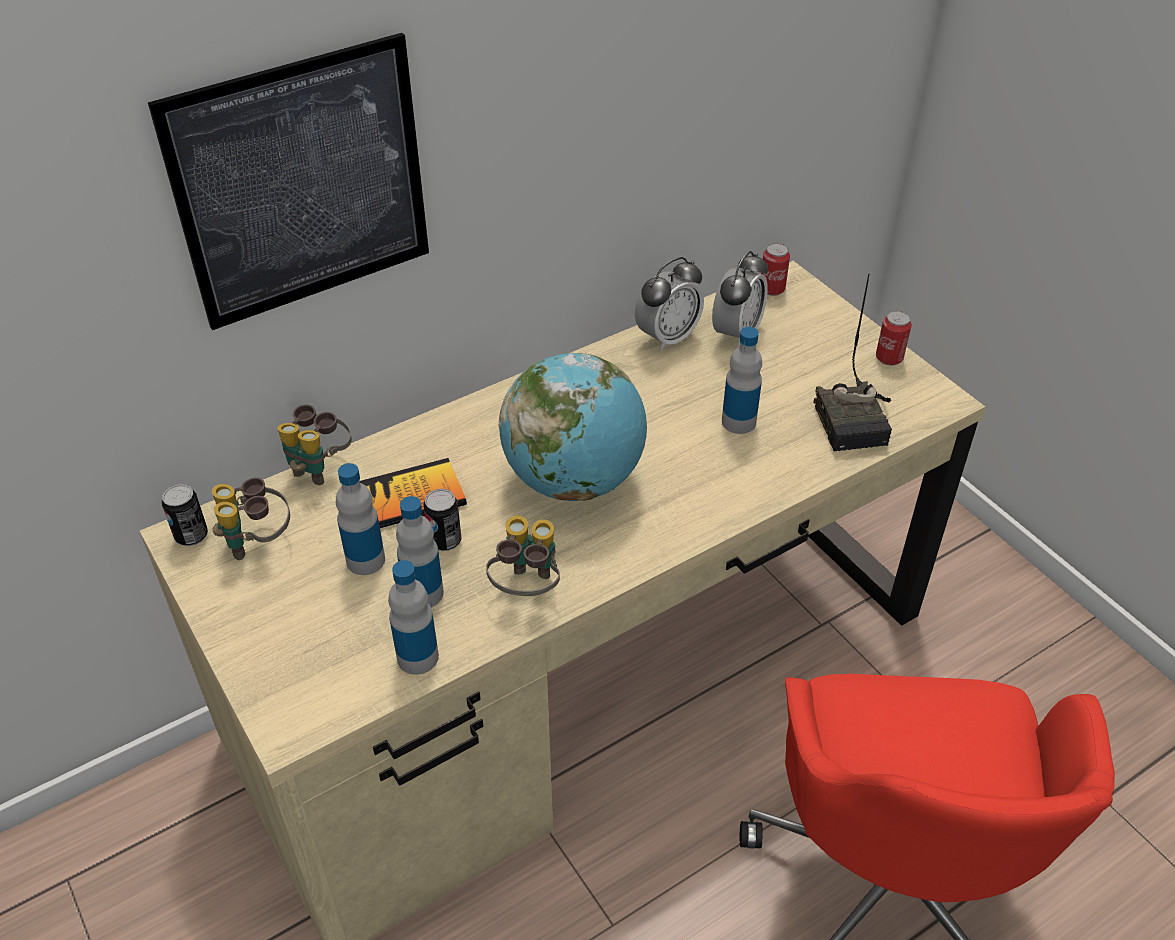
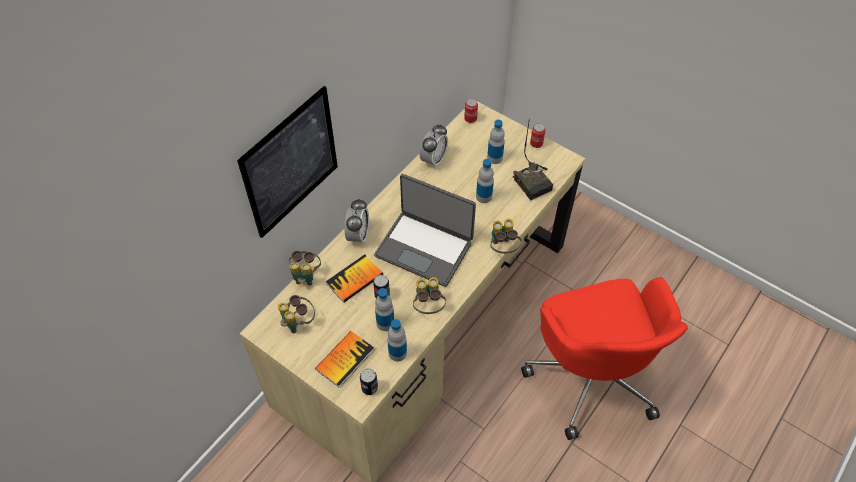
camera: 20 degrees left, 10 degrees up
can [162,484,208,546] -> can moved to [360,368,378,395]
bottle [336,463,385,575] -> bottle moved to [487,119,505,164]
globe [499,353,647,501] -> laptop [374,174,476,287]
alarm clock [712,251,768,347] -> alarm clock moved to [344,198,369,245]
none -> book [315,331,374,388]
none -> binoculars [490,219,522,254]

